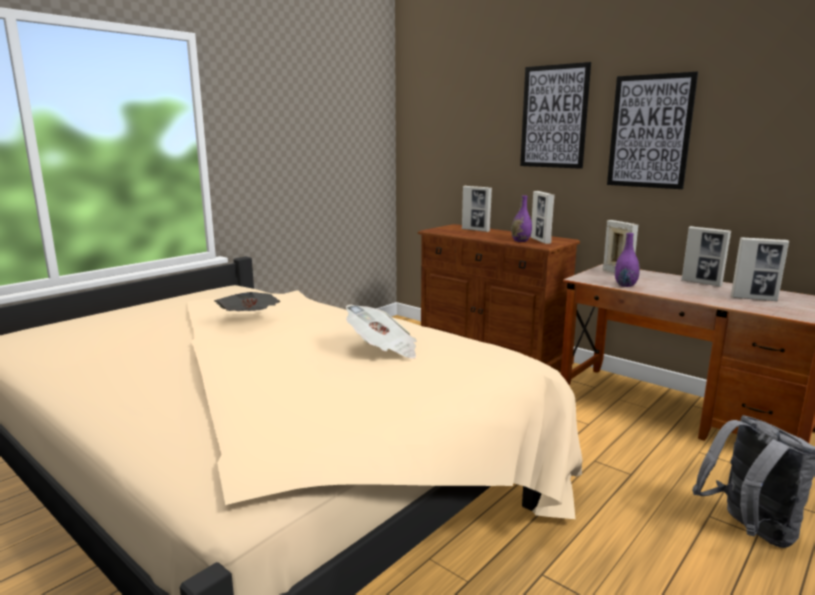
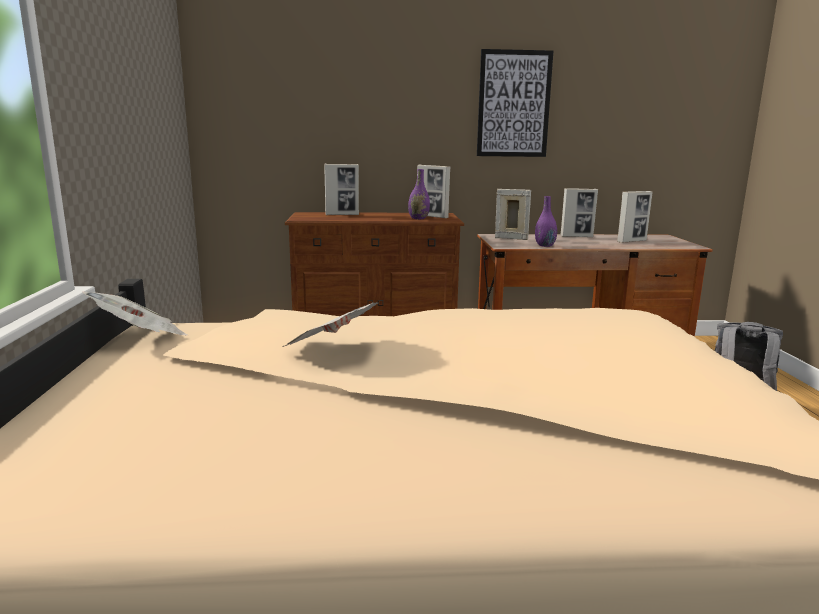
camera: 45 degrees left, 0 degrees up
newspaper [346,304,417,359] -> newspaper moved to [83,292,187,335]
picture [520,62,591,169] -> none

